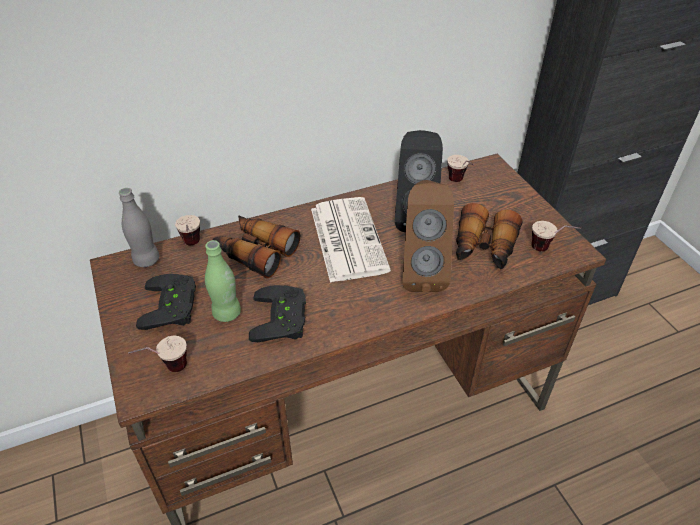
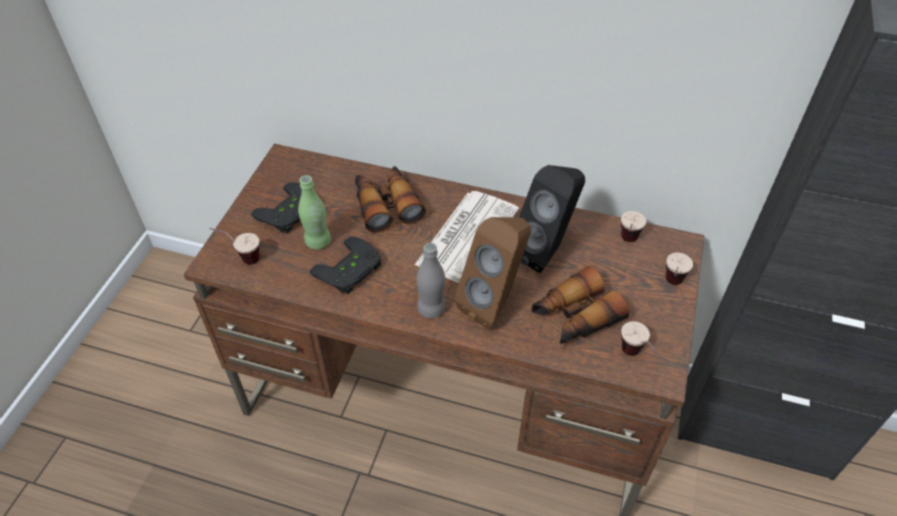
camera: 40 degrees right, 5 degrees up
grey bottle [119,188,159,267] -> grey bottle moved to [416,243,445,318]
cup [175,215,200,245] -> cup moved to [666,253,693,285]

